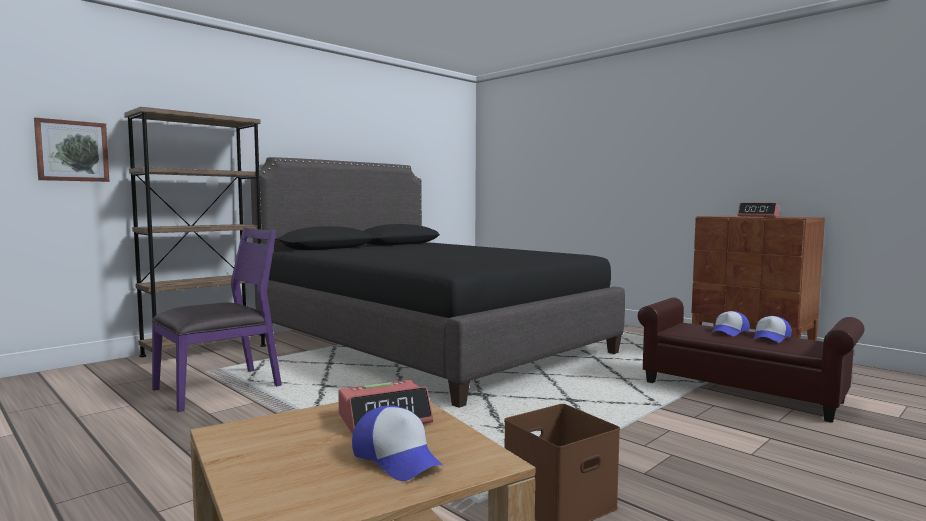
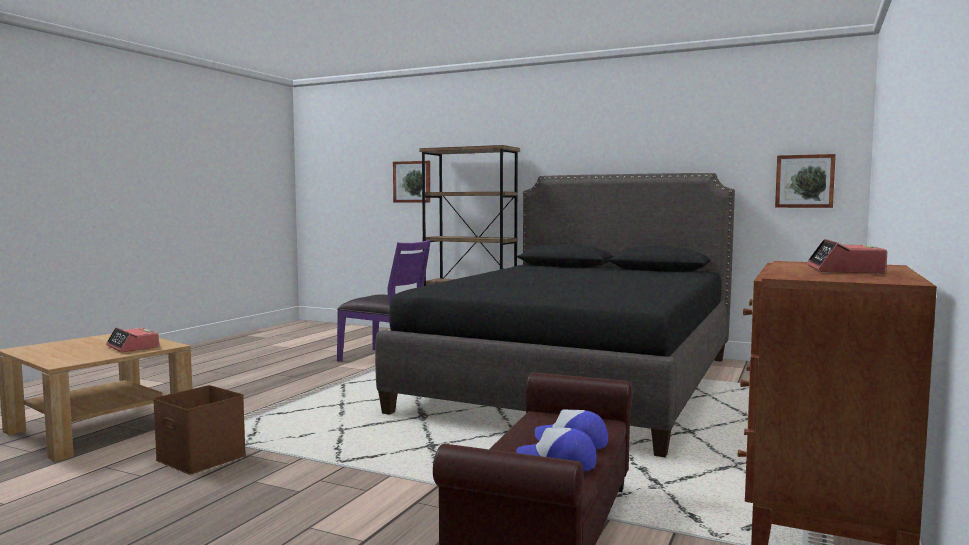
camera: 70 degrees right, 0 degrees up
cap [352,405,444,481] -> none
none -> picture [775,154,836,208]

